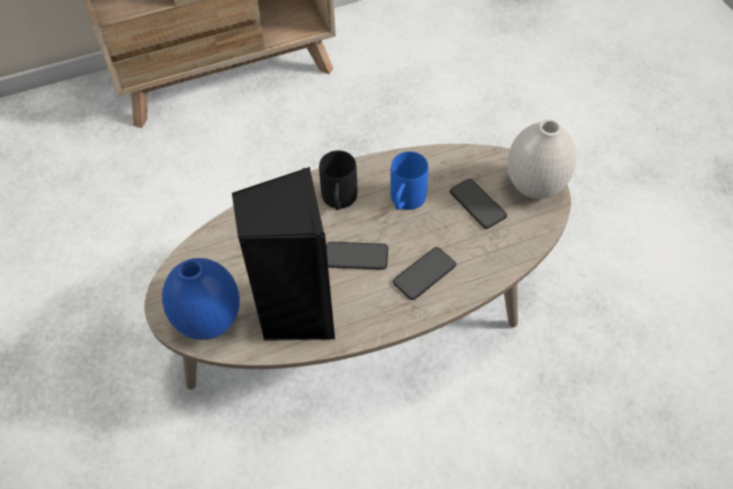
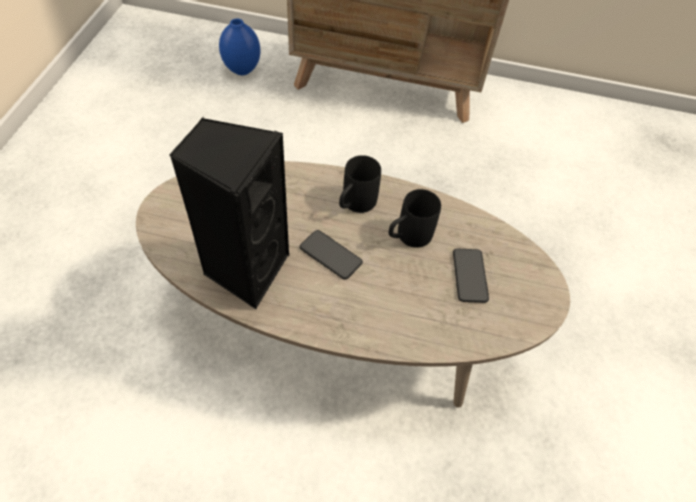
camera: 30 degrees right, 0 degrees up
blue vase [162,258,240,340] -> blue vase moved to [219,18,261,75]
blue mug [390,152,428,210] -> black mug [389,189,441,248]
phone [393,247,456,300] -> none
white vase [507,119,577,199] -> none

